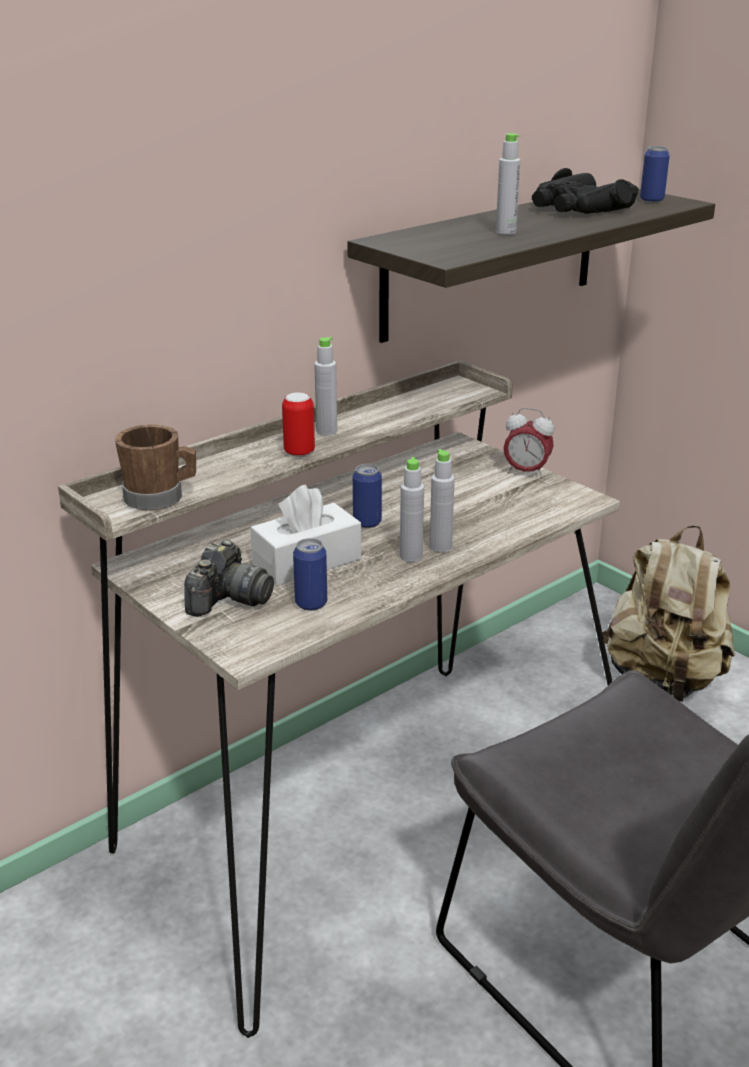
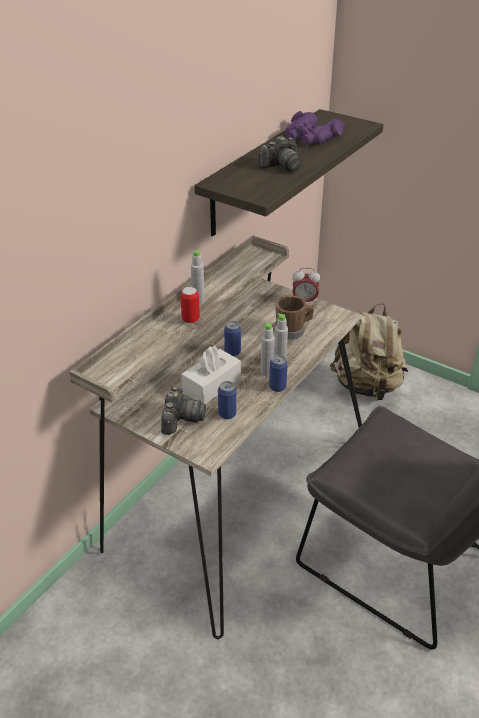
camera: 15 degrees left, 10 degrees up
brown mug [115,424,196,511] -> brown mug moved to [275,295,314,340]
grey bottle [496,133,520,235] -> camera [258,136,302,172]
black binoculars [532,168,639,214] -> purple binoculars [285,111,345,145]
can [640,146,670,202] -> can moved to [269,355,288,392]

